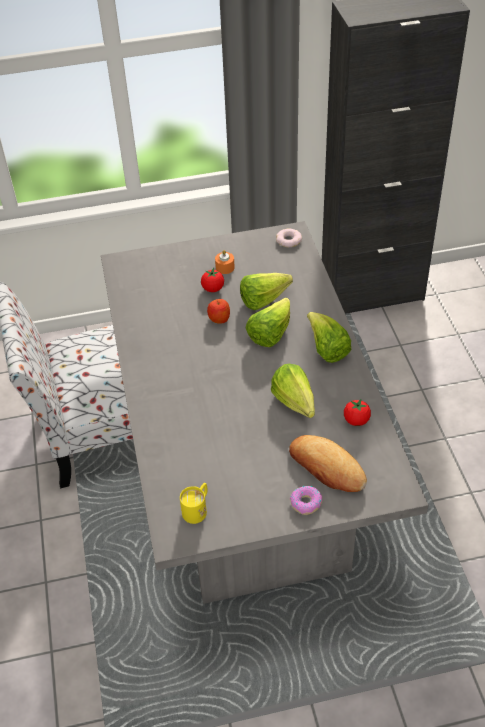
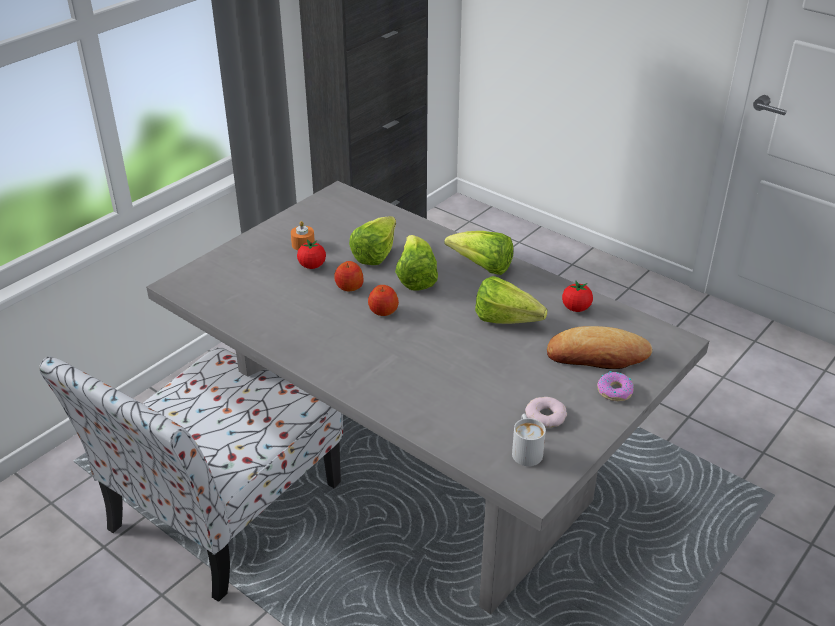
camera: 40 degrees left, 10 degrees down
yellow mug [180,483,207,524] -> white mug [512,414,546,466]
donut [276,229,302,247] -> donut moved to [525,397,567,428]
none -> apple [368,285,399,316]

